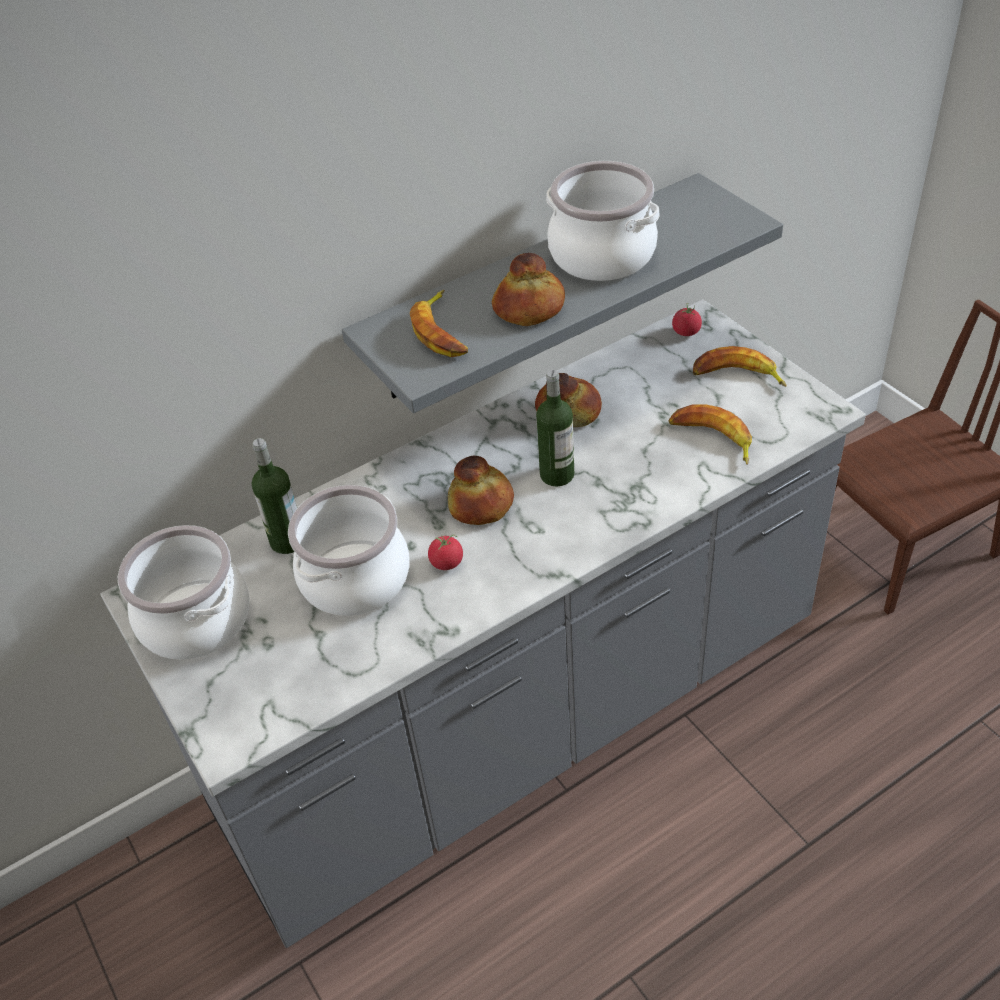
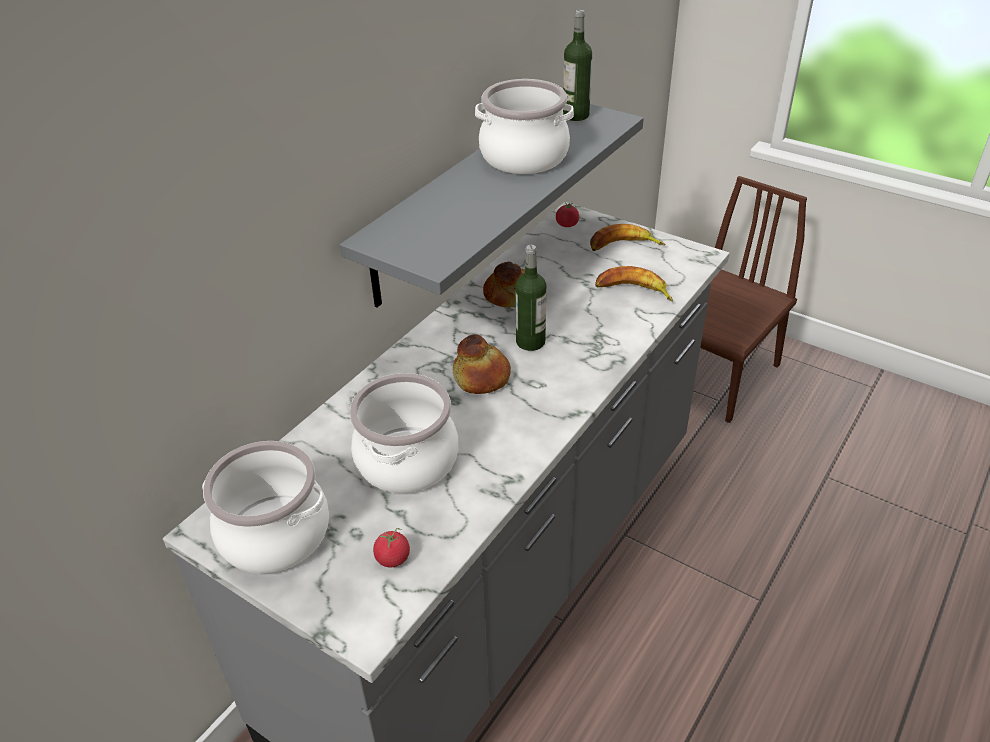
camera: 25 degrees left, 5 degrees down
bottle [252,438,297,554] -> bottle moved to [563,9,592,121]
banana [410,290,468,357] -> none
tomato [428,535,463,570] -> tomato moved to [373,528,410,567]
bread [492,253,565,326] -> none

